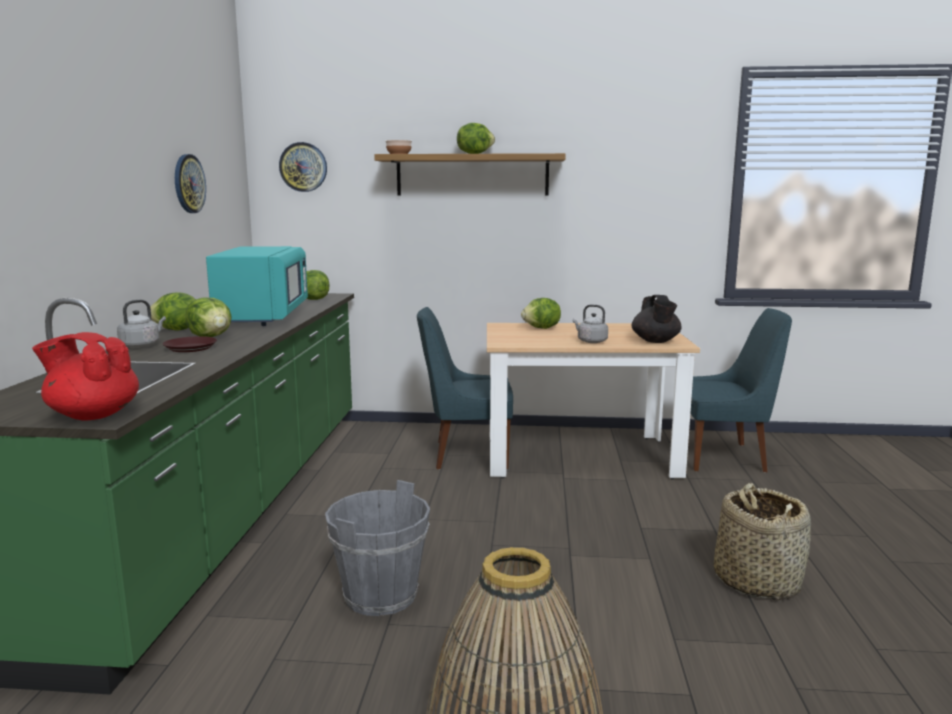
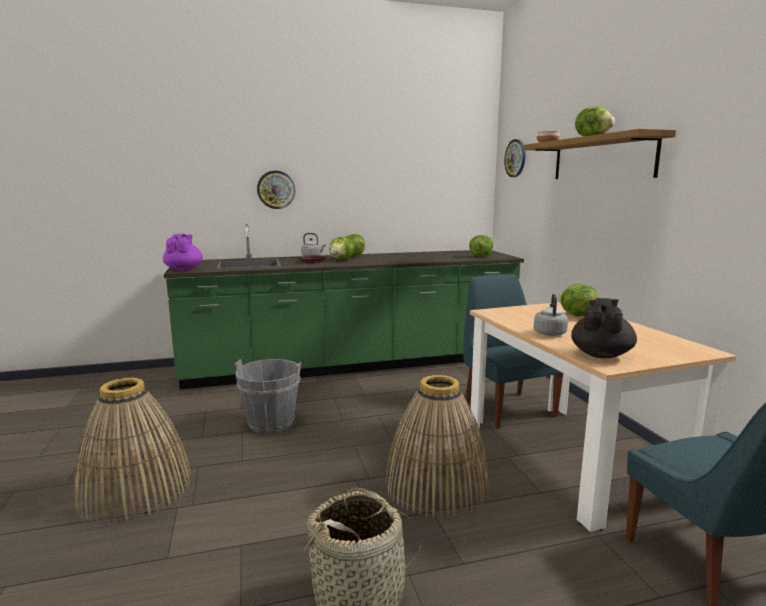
camera: 70 degrees right, 0 degrees up
red teapot [32,332,139,420] -> purple teapot [163,234,203,271]
wall clock [175,154,206,213] -> wall clock moved to [257,171,295,209]
turquoise microwave [206,246,308,326] -> none
black teapot [632,295,682,343] -> black teapot turned 135 degrees clockwise [571,298,637,358]
none -> basket [385,375,490,518]

